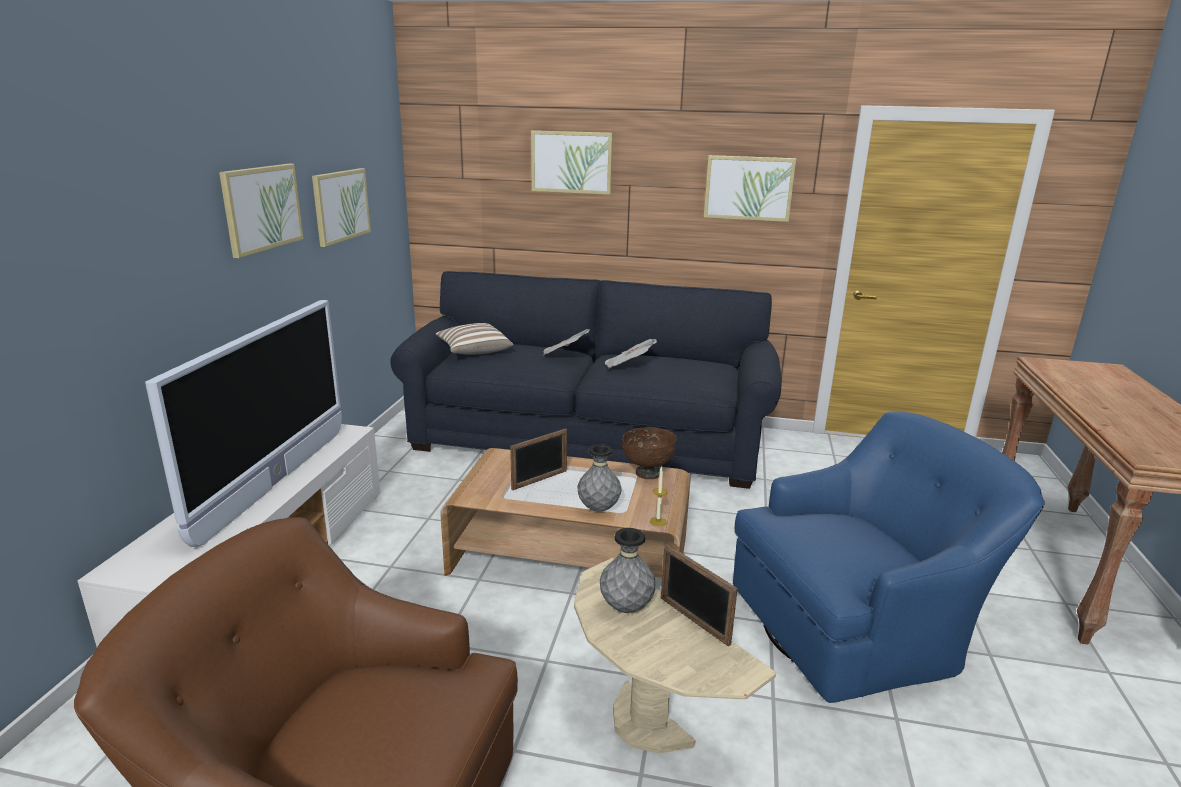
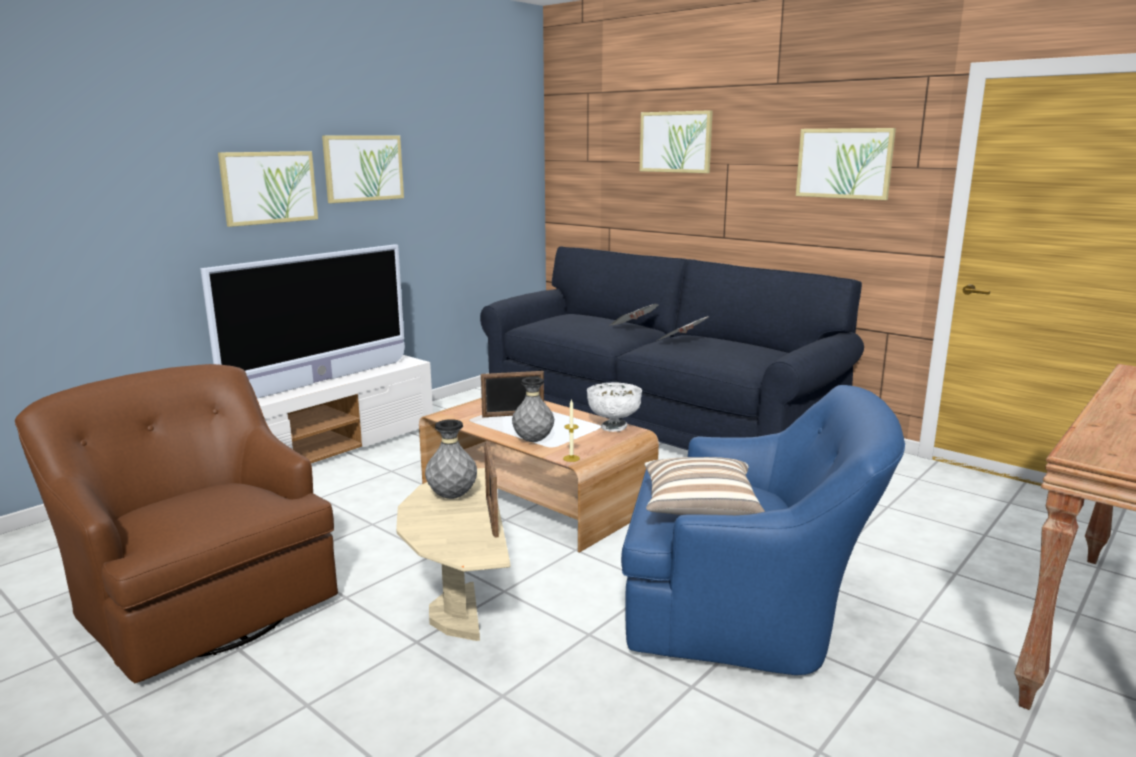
camera: 30 degrees right, 5 degrees down
picture [312,168,371,247] -> picture moved to [218,151,318,227]
pillow [436,323,513,355] -> pillow moved to [644,457,765,515]
brown bowl [622,427,677,479] -> white bowl [587,383,642,432]

